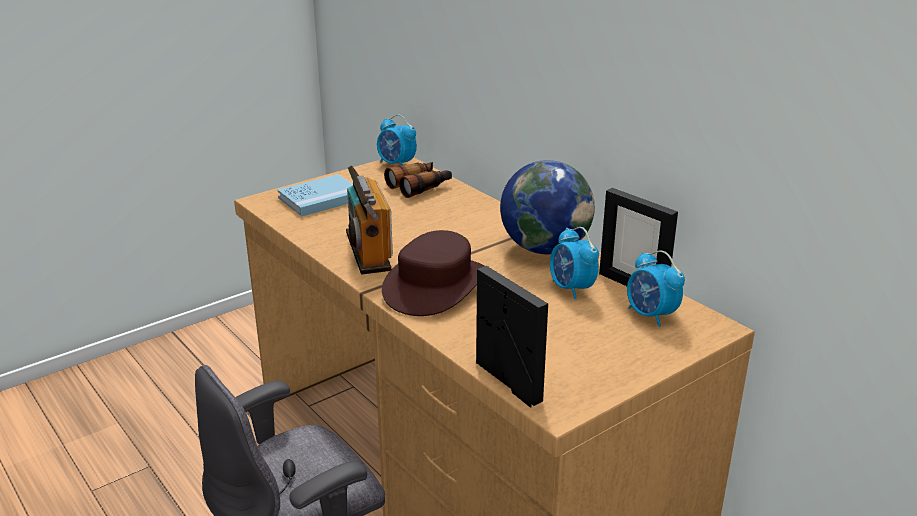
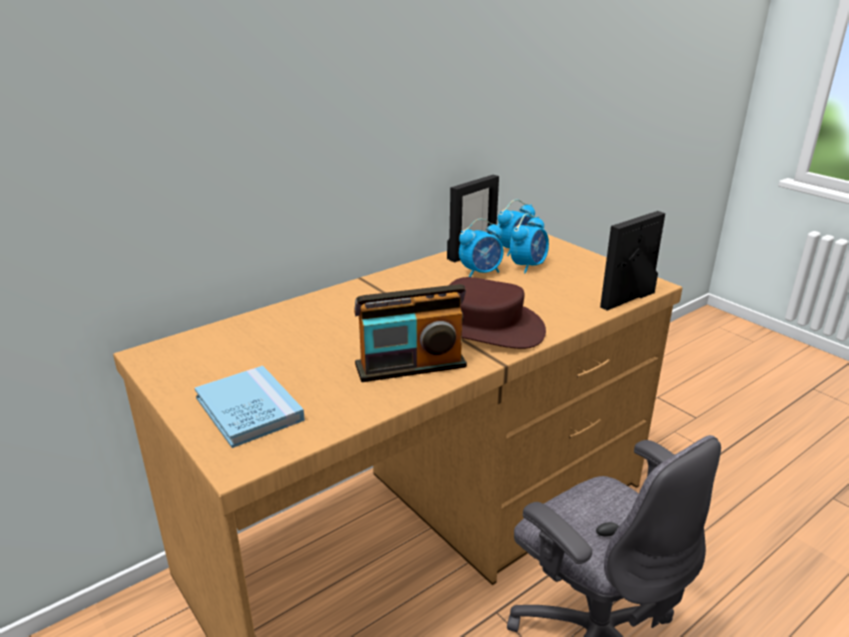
camera: 90 degrees left, 0 degrees up
alarm clock [377,115,417,165] -> alarm clock moved to [510,213,549,274]
binoculars [384,162,452,198] -> none
globe [500,160,595,254] -> none

